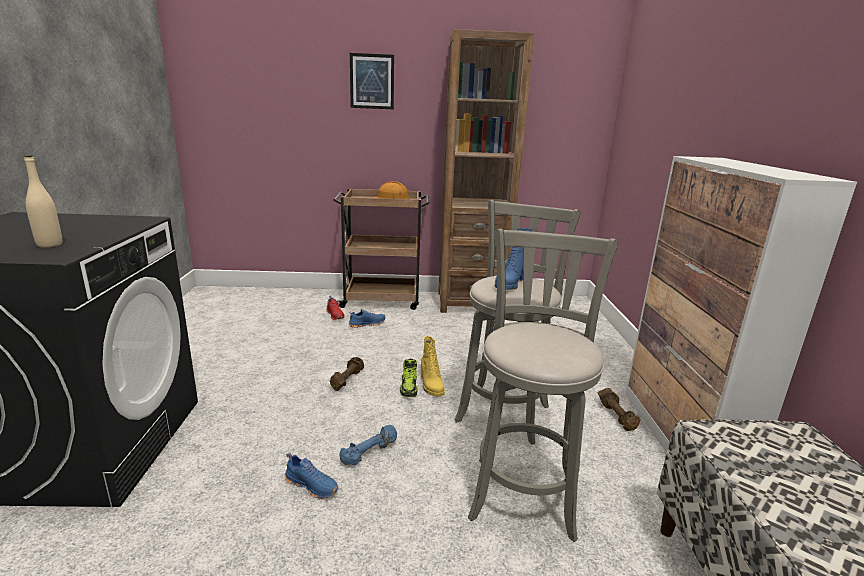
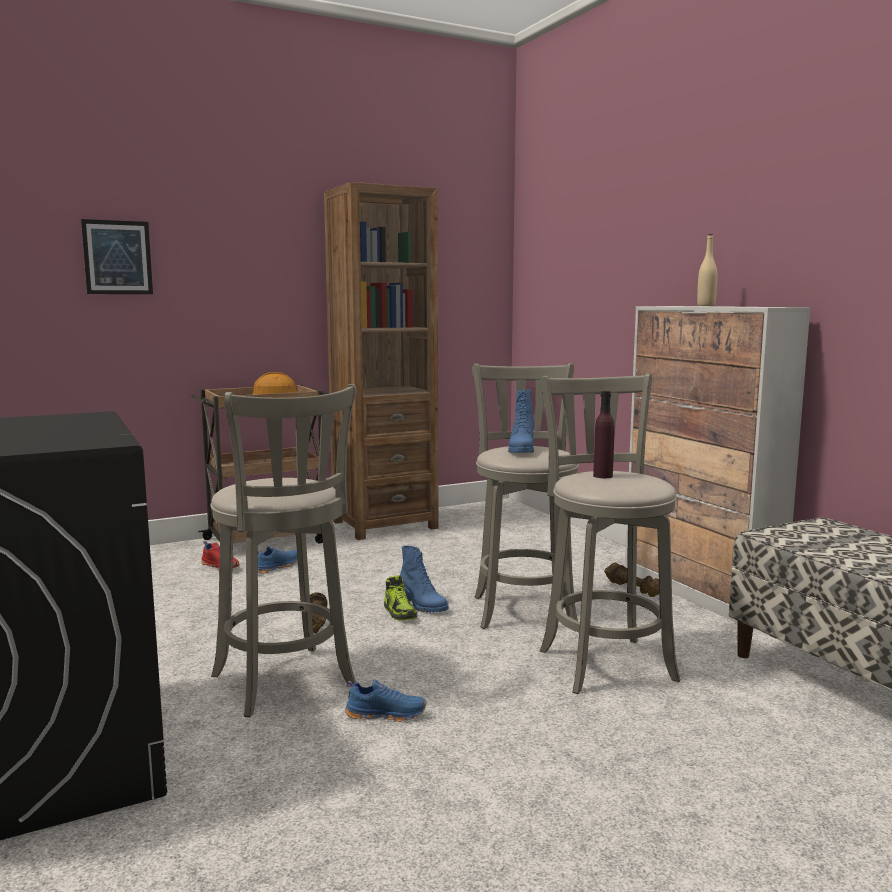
camera: 25 degrees left, 10 degrees down
beige bottle [24,155,62,248] -> beige bottle moved to [697,234,718,306]
blue dumbbell [340,425,397,466] -> none
picture [350,53,394,109] -> picture moved to [81,219,153,294]
yellow boot [421,336,445,397] -> blue boot [400,546,449,613]
none -> grey stool [210,384,356,717]
none -> purple bottle [593,391,614,478]

